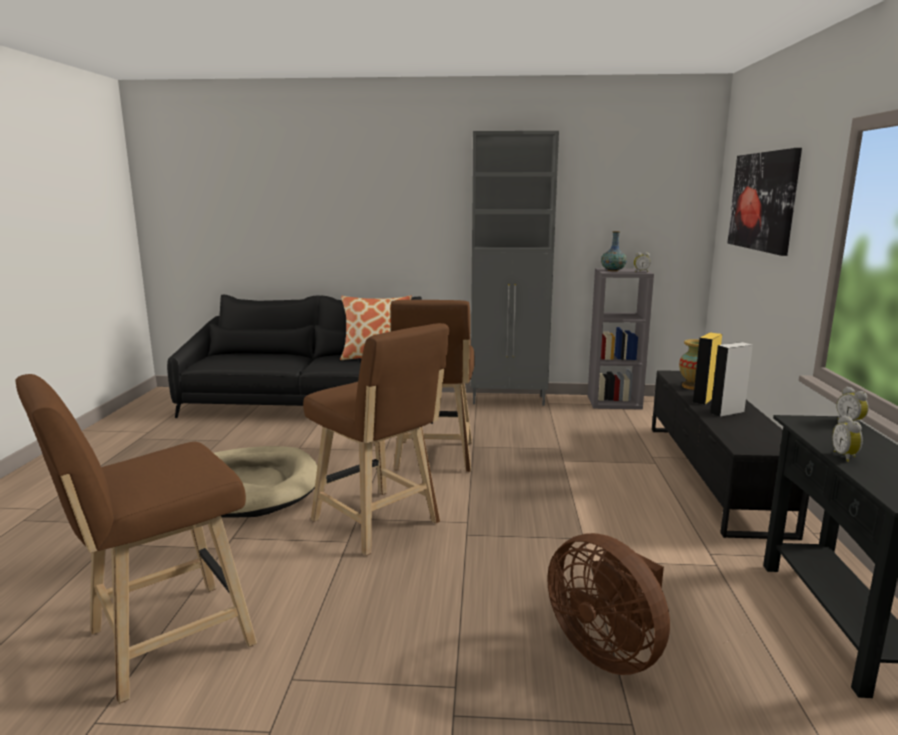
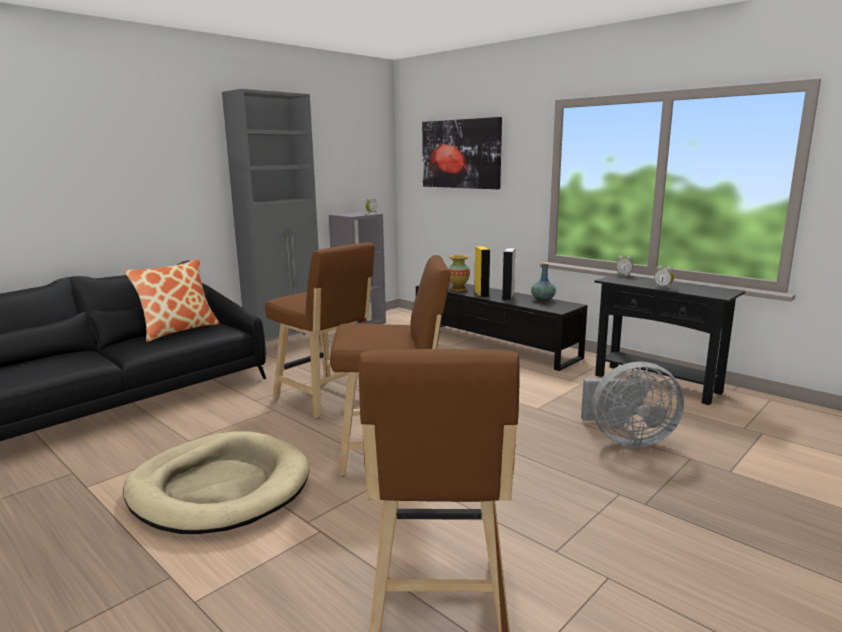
camera: 50 degrees left, 0 degrees up
brown fan [547,533,670,675] -> grey fan [581,362,684,447]
vase [601,231,627,271] -> vase moved to [531,264,556,302]

